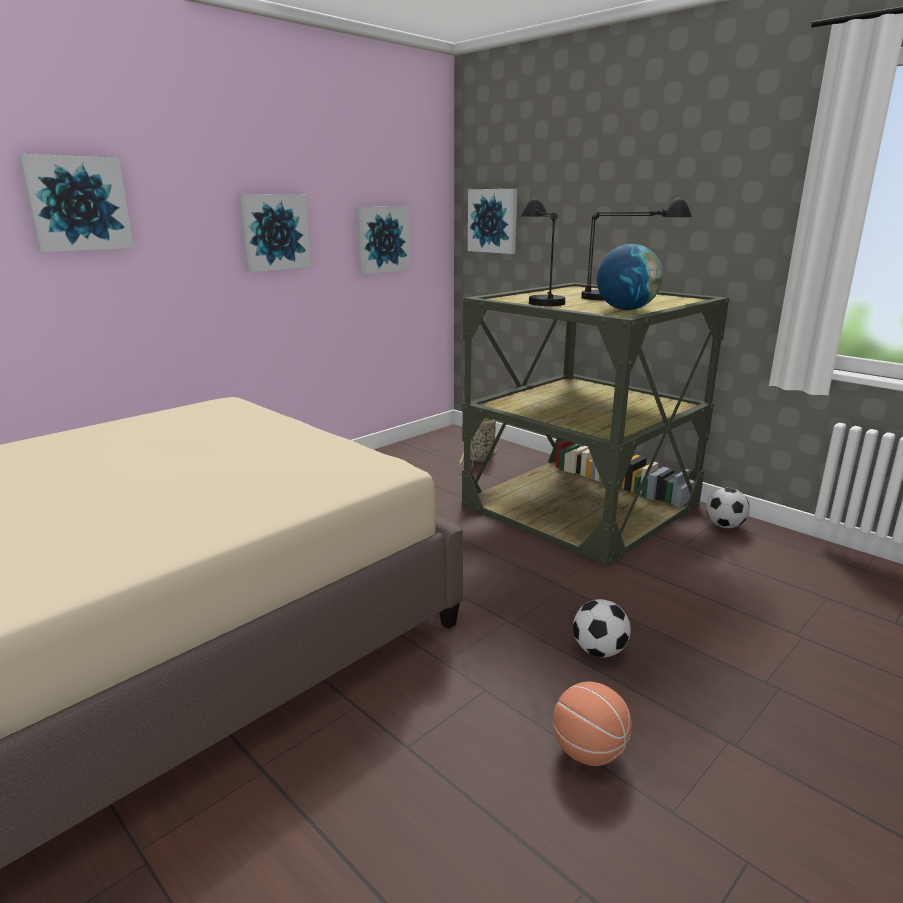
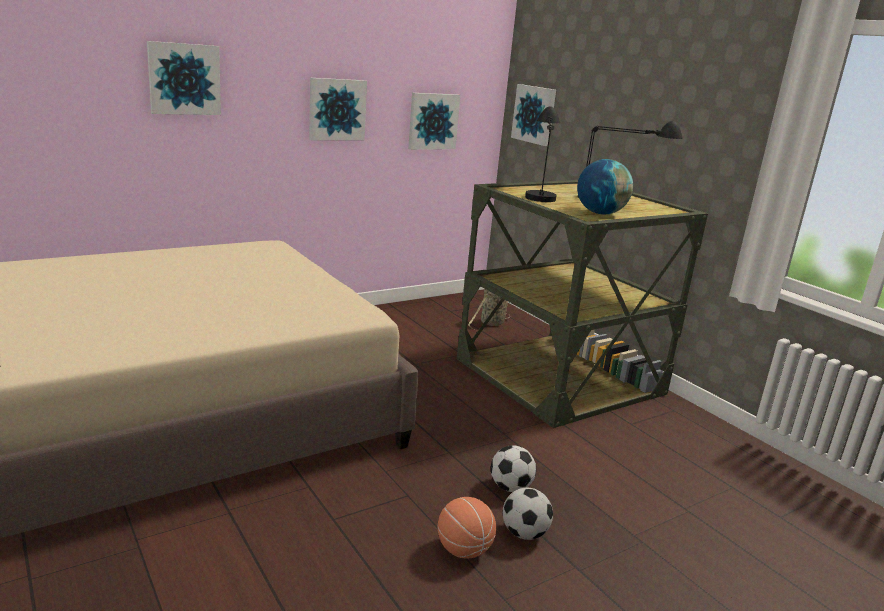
camera: 10 degrees right, 0 degrees up
football [706,488,750,528] -> football moved to [503,488,553,540]

